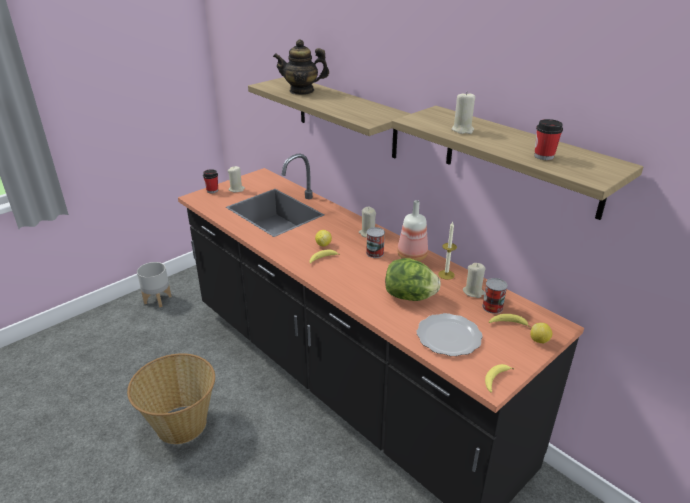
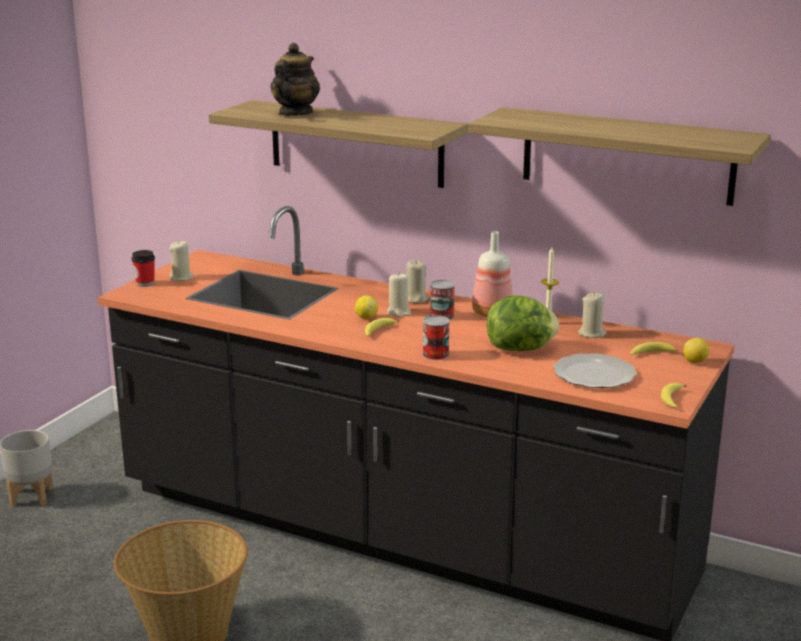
camera: 20 degrees left, 10 degrees down
teapot [273,39,329,95] -> teapot turned 135 degrees clockwise [271,43,320,116]
beige candle [452,93,475,134] -> beige candle moved to [387,274,411,317]
can [482,278,508,314] -> can moved to [423,315,450,360]
cup [534,119,563,160] -> none

